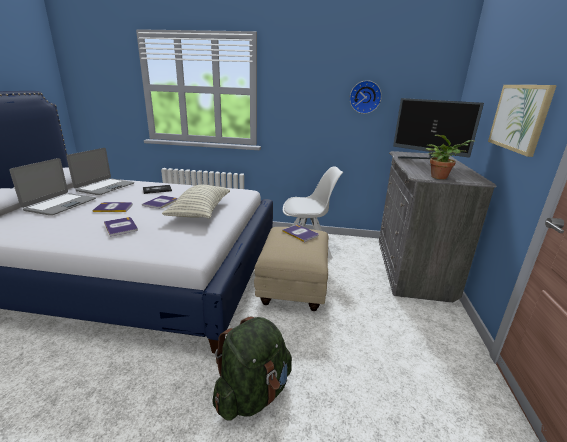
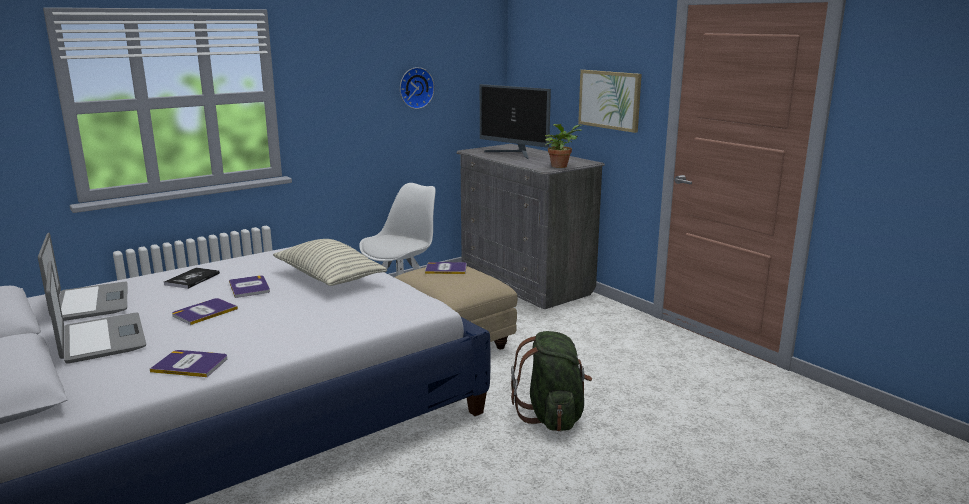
camera: 45 degrees left, 5 degrees down
book [104,217,138,237] -> book moved to [150,350,227,377]
monitor [393,98,484,159] -> monitor turned 45 degrees clockwise [480,84,551,159]

